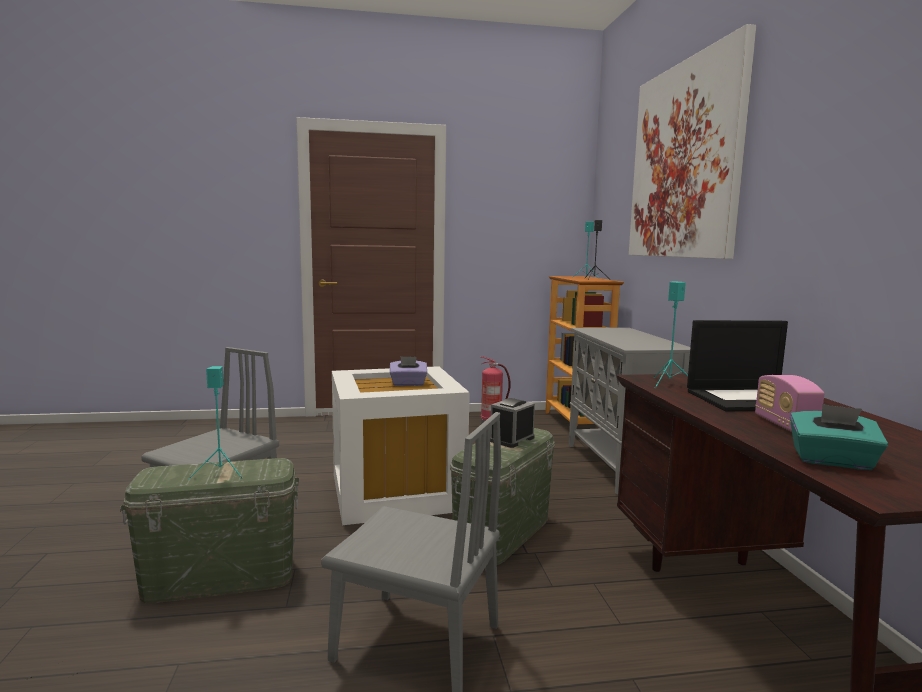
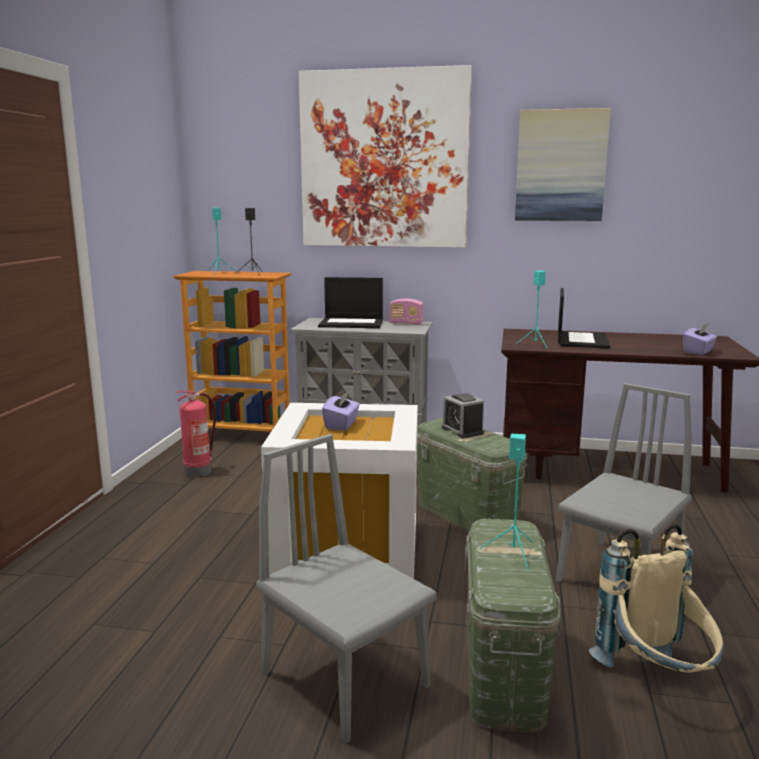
camera: 70 degrees left, 5 degrees up
radio [755,375,824,432] -> radio moved to [389,299,423,325]
turquoise tissue box [790,404,888,470] -> purple tissue box [683,323,717,355]
none -> laptop [318,277,383,328]
none -> picture [515,108,611,221]
none -> beige backpack [589,523,724,673]

